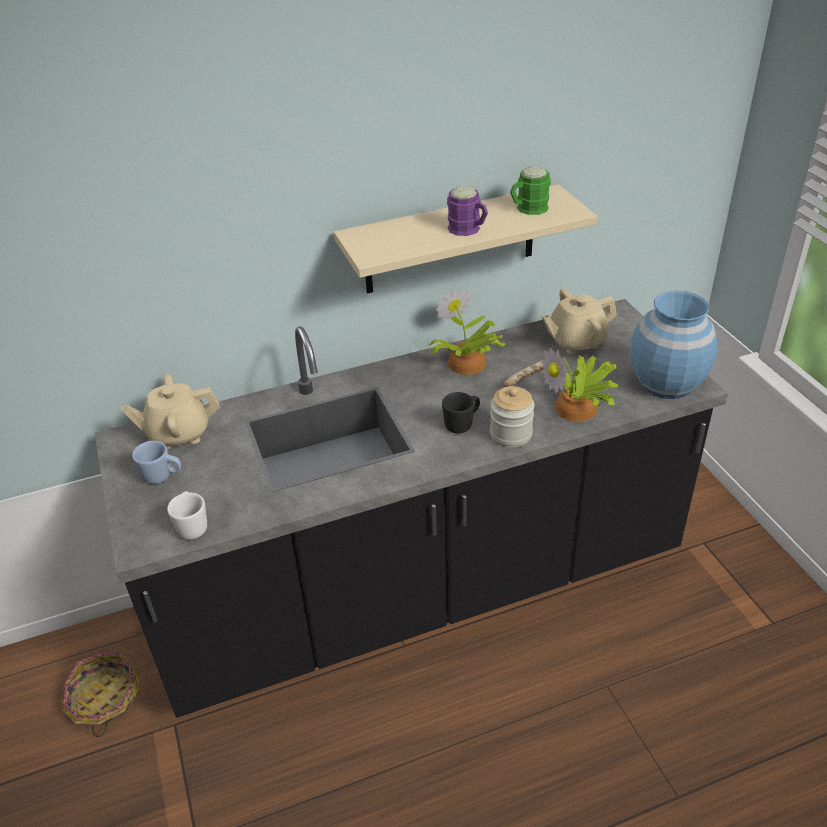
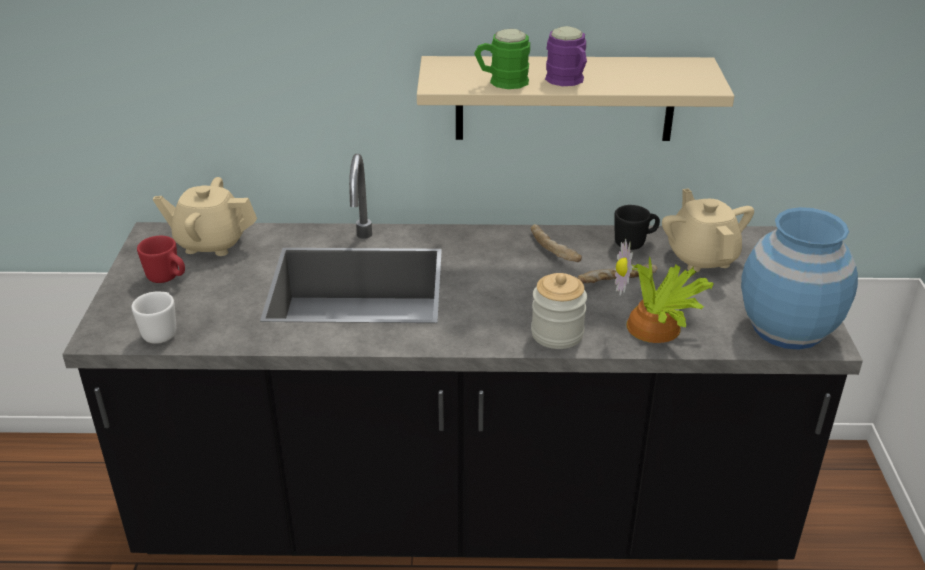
camera: 20 degrees right, 5 degrees down
basket [61,652,140,737] -> none
blue mug [132,441,181,484] -> red mug [137,236,185,283]
potted plant [429,288,507,375] -> bread [531,224,582,262]
black mug [442,392,480,434] -> black mug moved to [614,205,660,250]
green mug [510,166,551,215] -> green mug moved to [474,29,530,89]
beige teapot [542,289,617,354] -> beige teapot turned 75 degrees clockwise [662,188,754,272]

